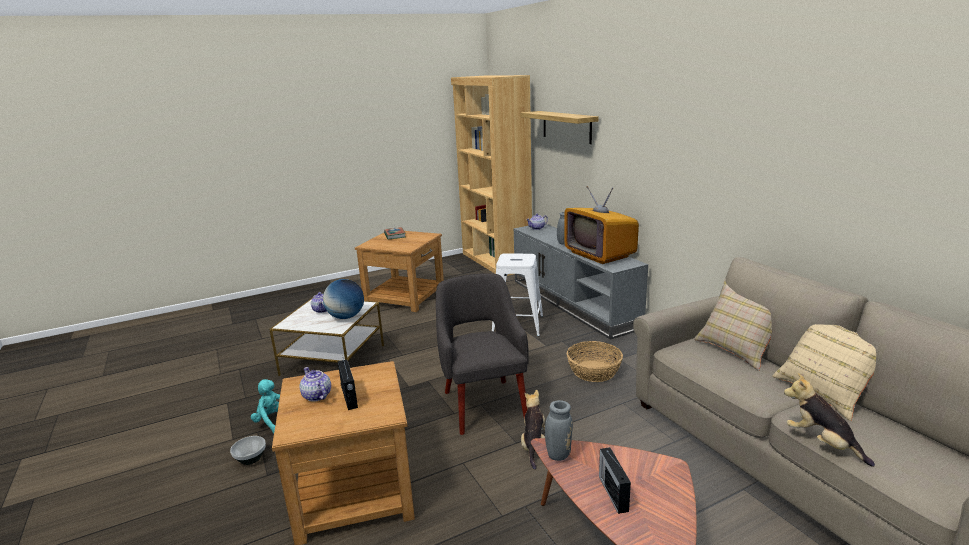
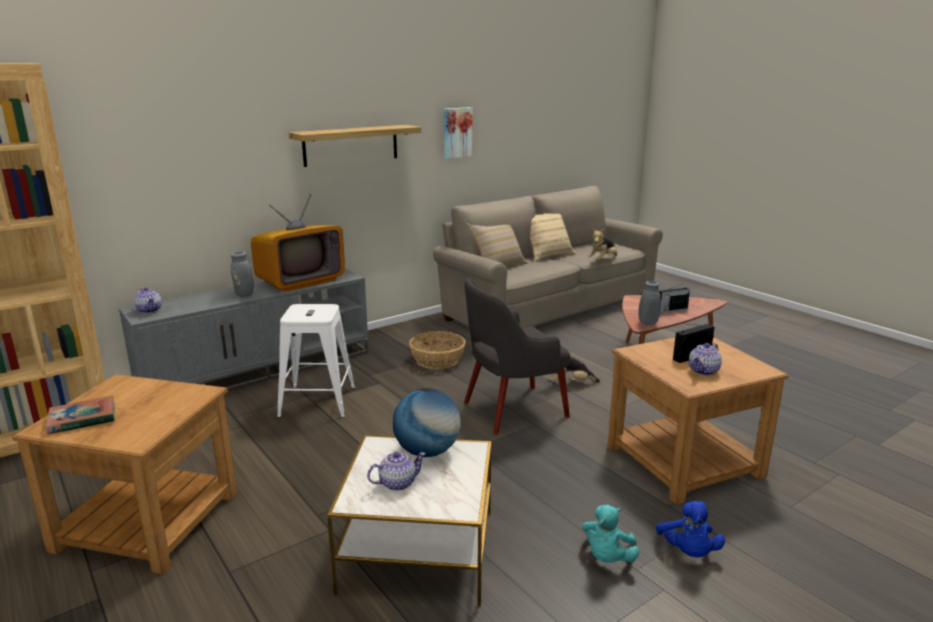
camera: 100 degrees left, 0 degrees up
bowl [230,436,266,465] -> blue plush toy [656,501,725,557]
shelf [520,111,599,144] -> shelf moved to [289,125,421,167]
none -> picture [444,107,472,159]

